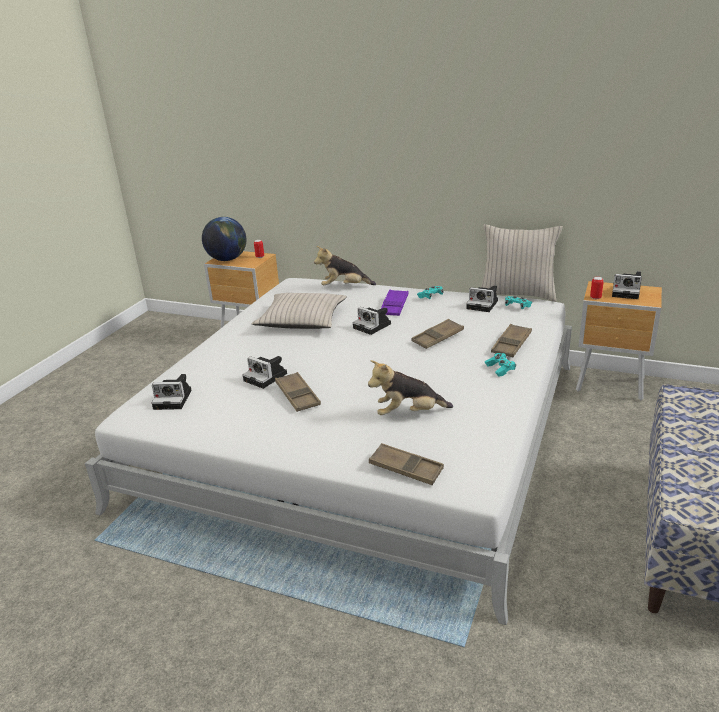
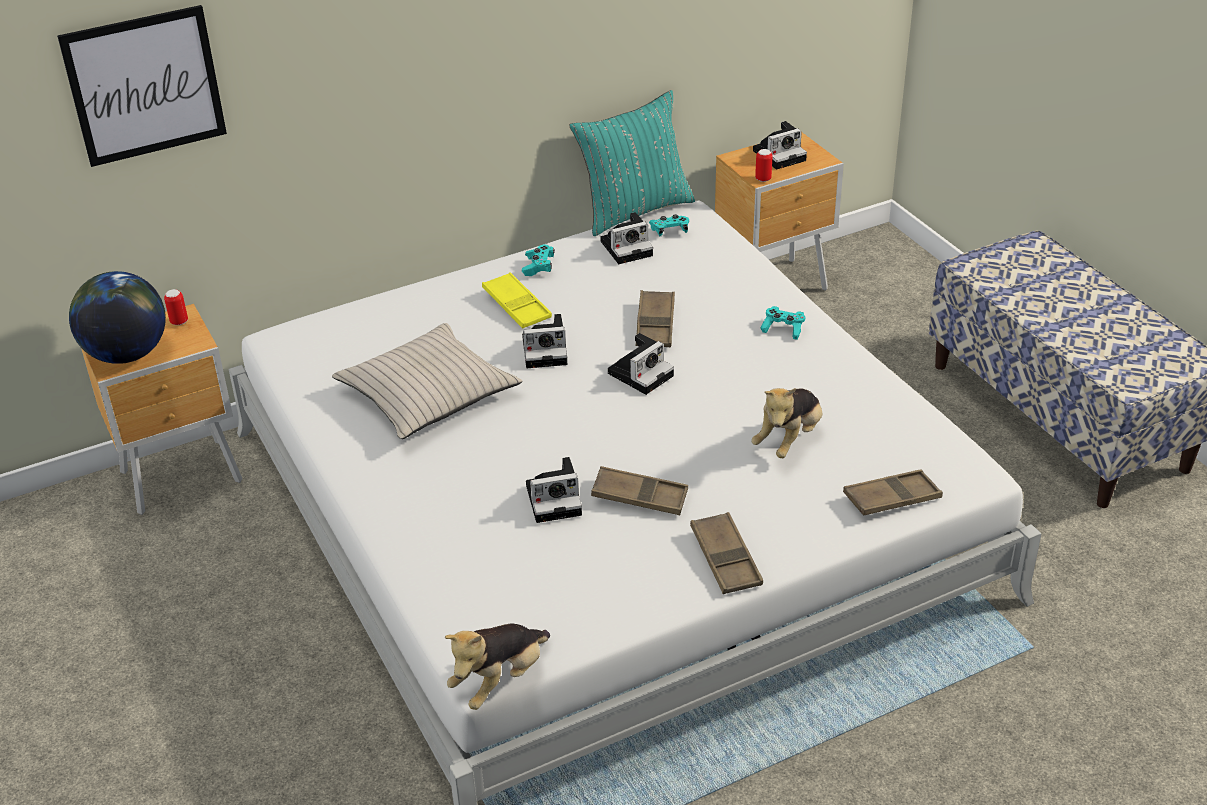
camera: 50 degrees left, 10 degrees up
camera [152,374,191,410] -> camera moved to [608,333,674,395]
plush toy [314,246,376,285] -> plush toy moved to [445,624,550,710]
purple tray [381,290,409,316] -> yellow tray [482,272,552,329]
beige pillow [481,224,563,302] -> turquoise pillow [569,90,695,236]
brown tray [491,324,532,357] -> brown tray moved to [690,512,763,594]
none -> picture [57,5,227,167]

